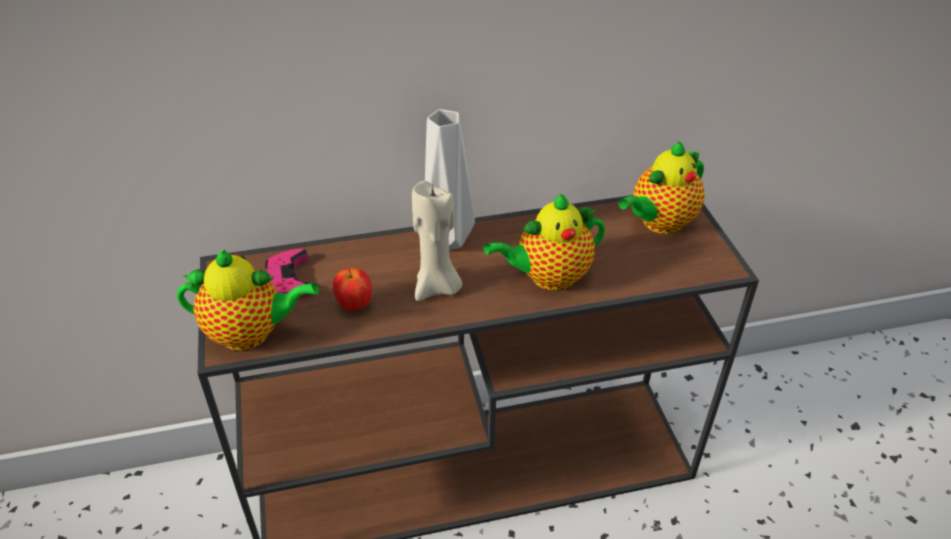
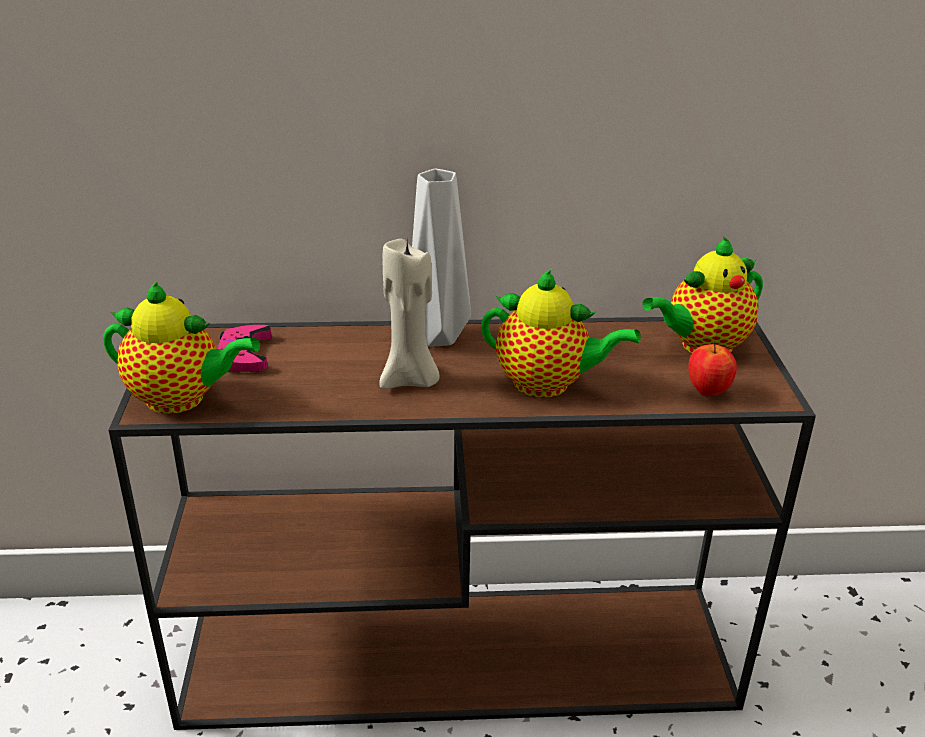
camera: 10 degrees right, 10 degrees down
apple [333,267,372,311] -> apple moved to [688,342,737,397]
teapot [484,193,605,291] -> teapot turned 150 degrees counterclockwise [481,269,641,398]

